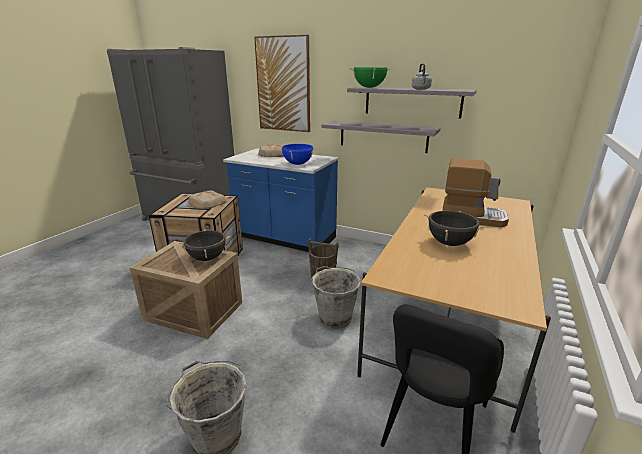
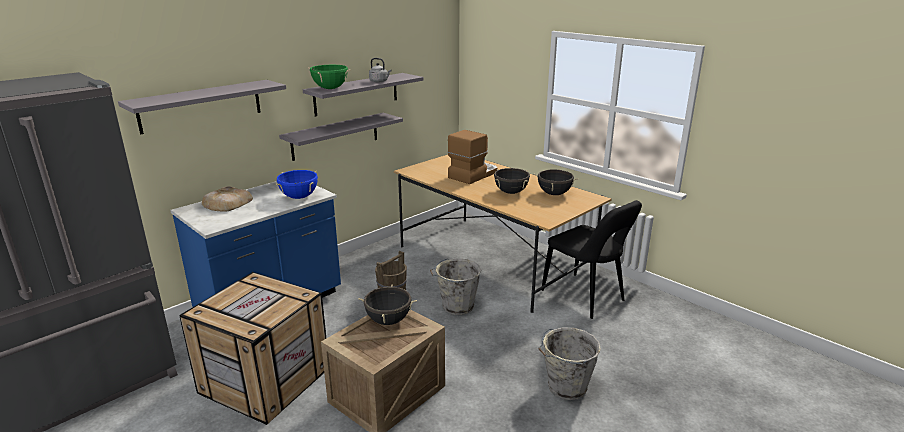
camera: 70 degrees left, 0 degrees up
bread [188,190,227,209] -> none
picture [254,35,310,132] -> grey shelf [118,80,286,134]
none -> black cooking pot [534,169,578,195]

